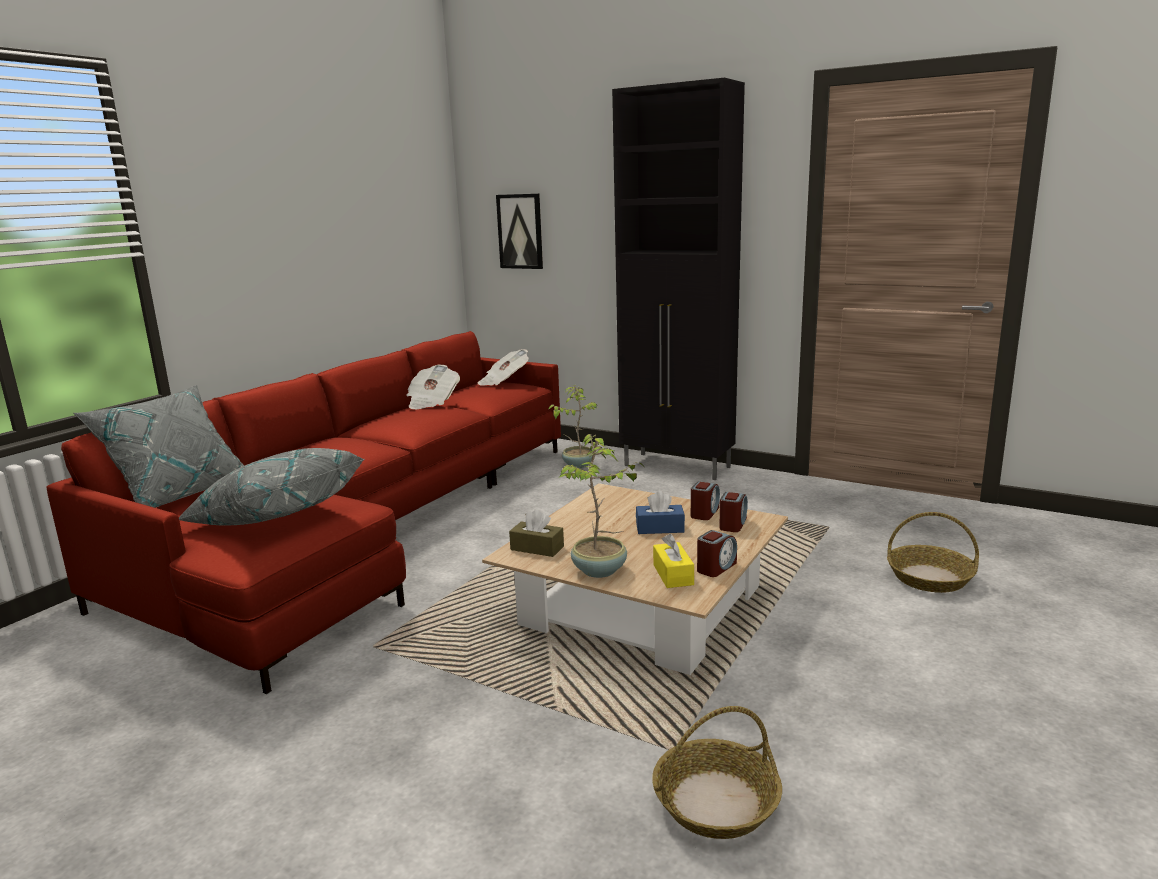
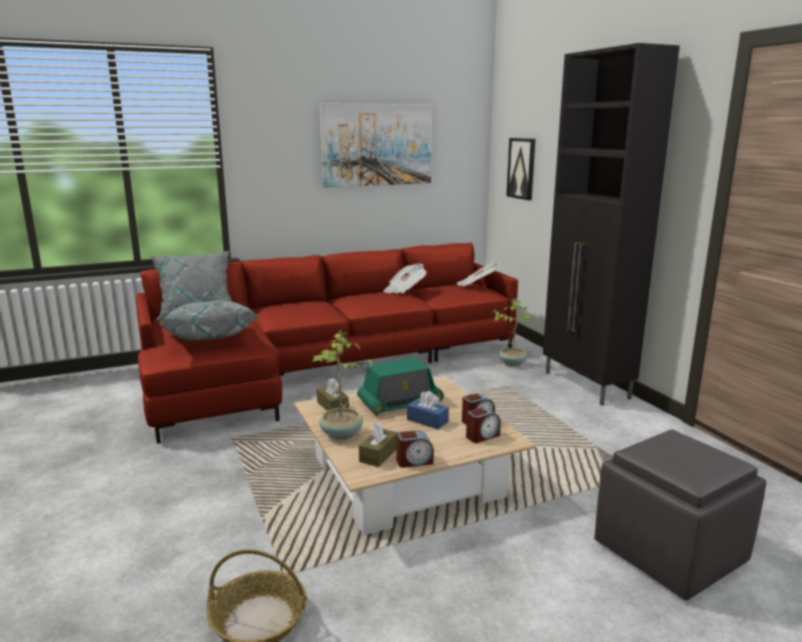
camera: 35 degrees right, 0 degrees up
yellow tissue box [653,534,694,588] -> brown tissue box [359,422,398,467]
basket [887,512,979,593] -> grey ottoman [595,430,766,600]
none -> picture [320,103,432,187]
none -> radio [357,358,444,415]

